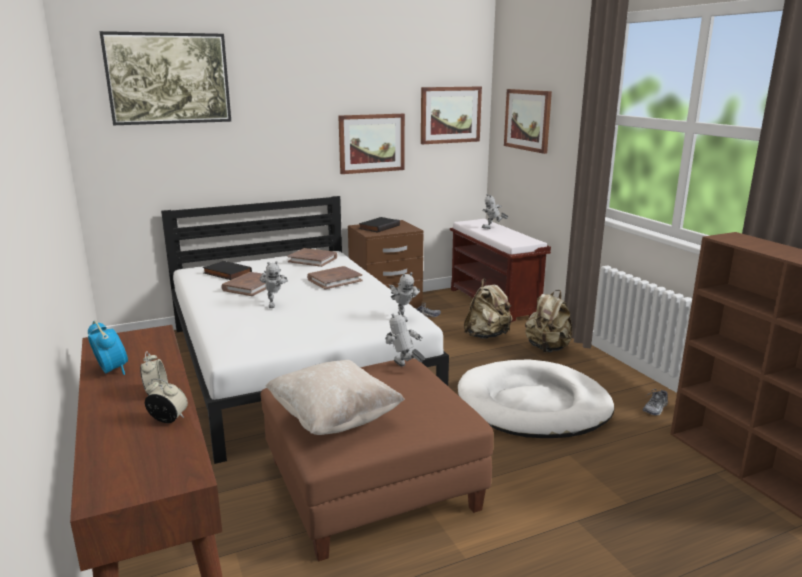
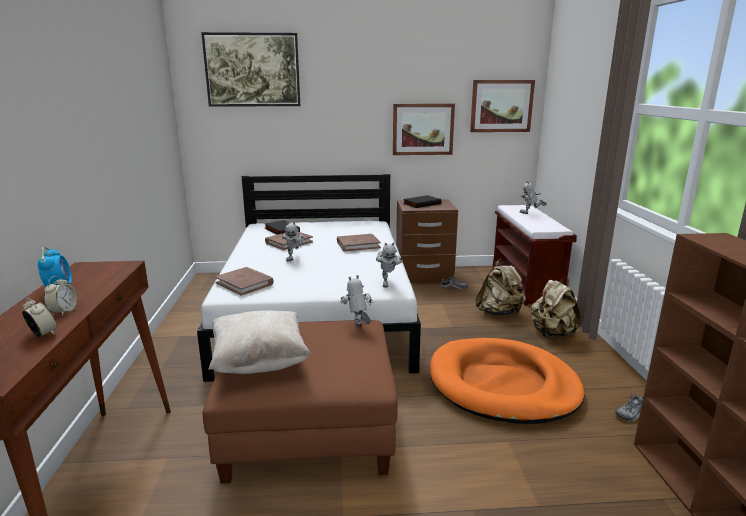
camera: 20 degrees right, 0 degrees up
brown book [287,248,337,267] -> brown book moved to [215,267,274,296]
white dog bed [458,360,614,438] -> orange dog bed [430,338,585,424]
picture [504,89,552,154] -> none

